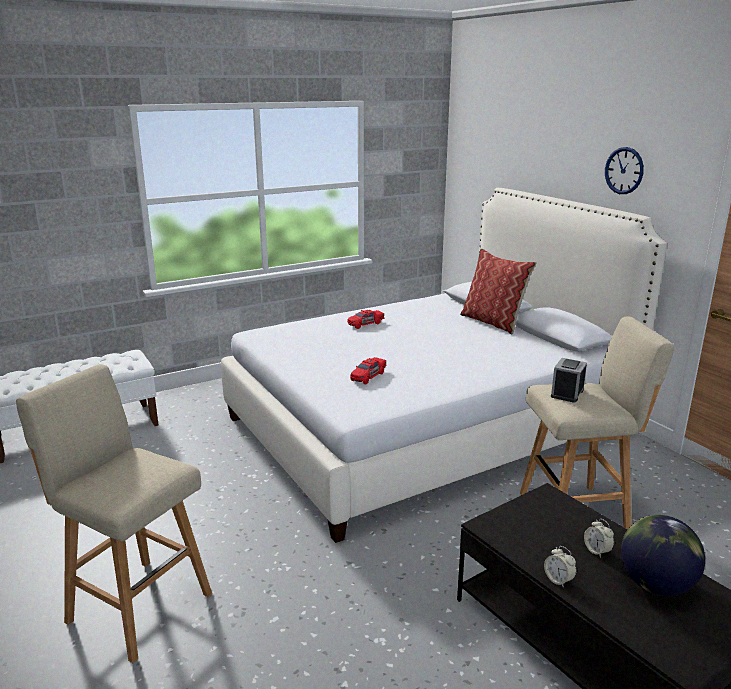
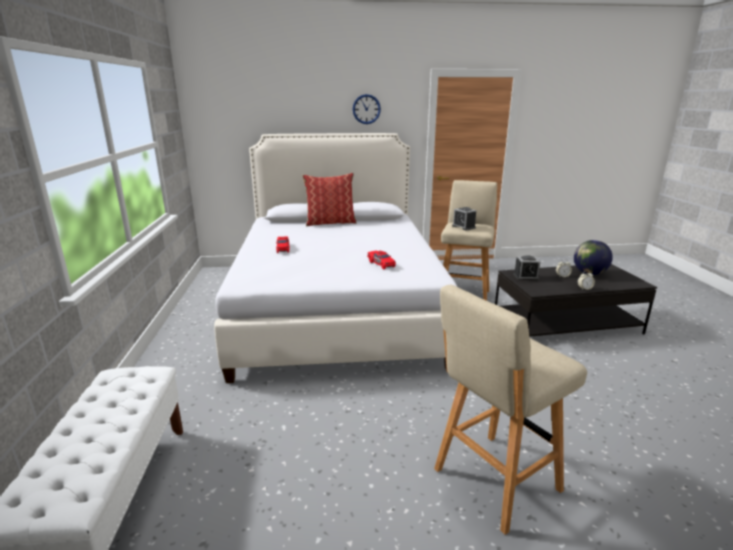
camera: 65 degrees left, 0 degrees up
none -> alarm clock [513,256,540,280]

